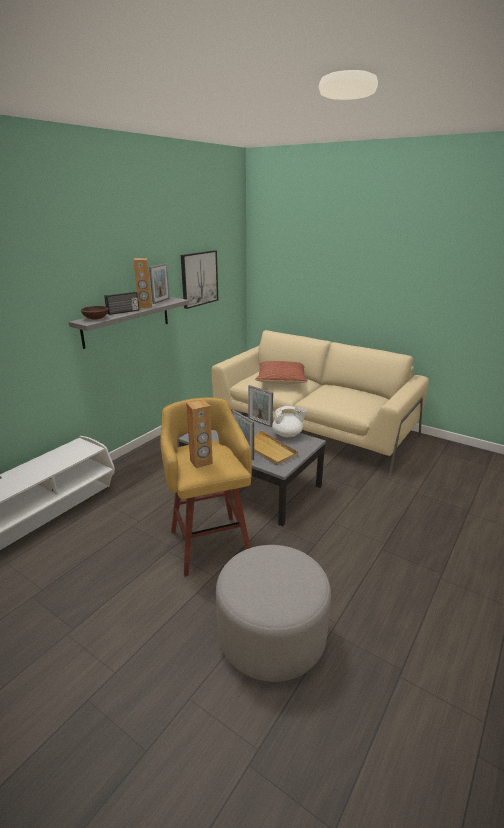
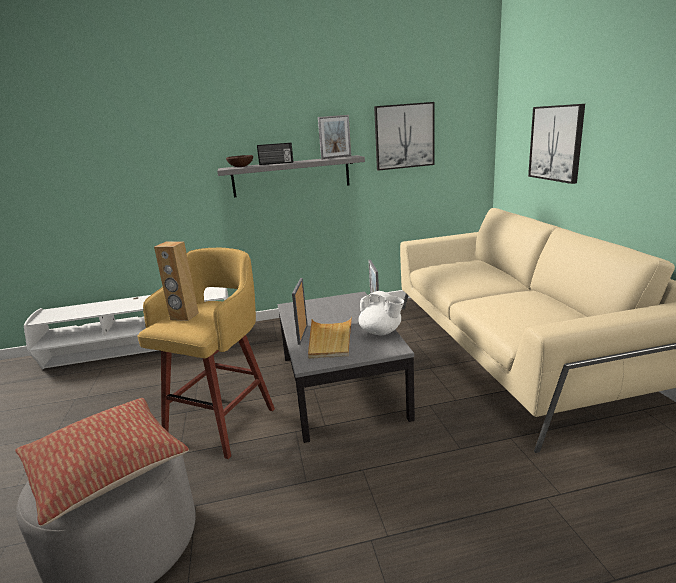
camera: 45 degrees right, 5 degrees down
brown speaker [133,258,152,308] -> none
pillow [255,361,307,384] -> pillow moved to [15,398,189,526]
none -> picture [528,104,585,184]

